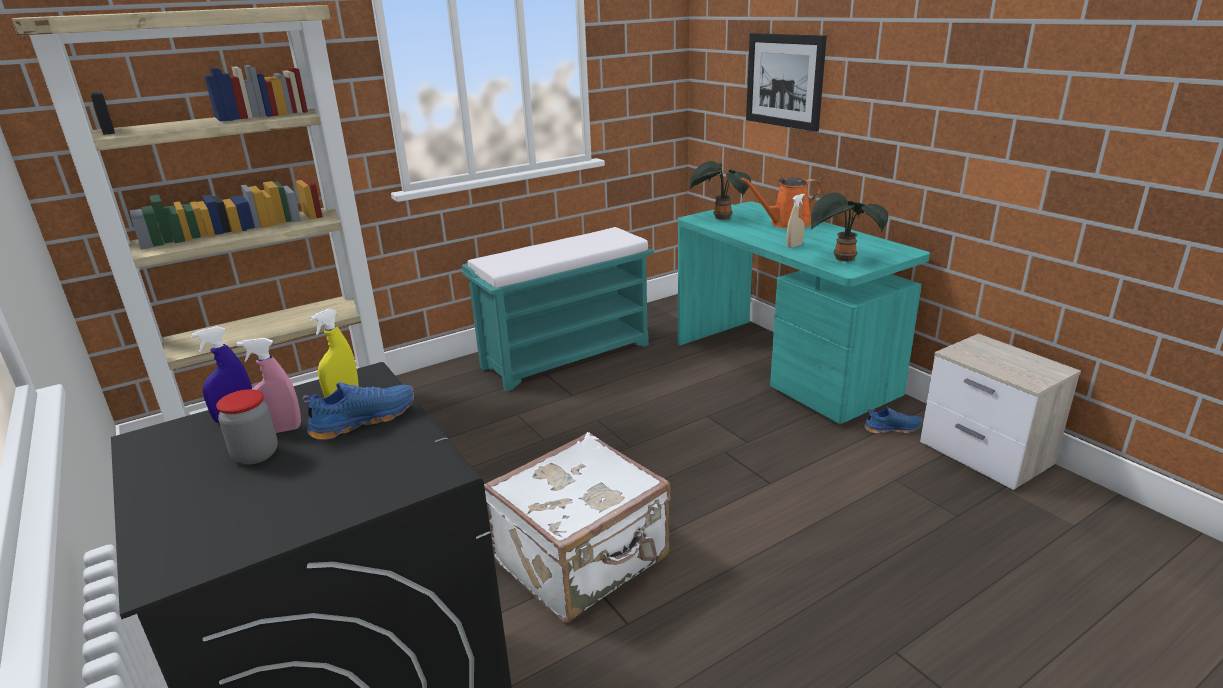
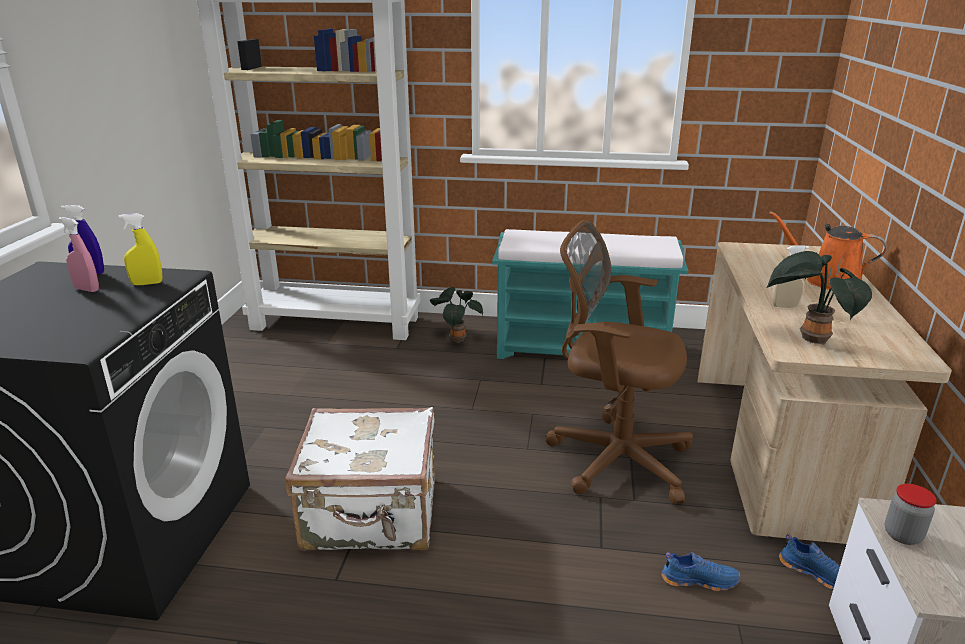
camera: 40 degrees right, 0 degrees up
jar [216,389,278,465] -> jar moved to [885,484,937,545]
blue shoe [302,382,414,440] -> blue shoe moved to [661,552,740,591]
turquoise desk [678,201,930,424] -> beige desk [697,242,952,544]
potted plant [689,161,751,220] -> potted plant moved to [430,287,483,343]
picture [746,33,827,132] -> none
none -> brown office chair [545,220,693,505]

